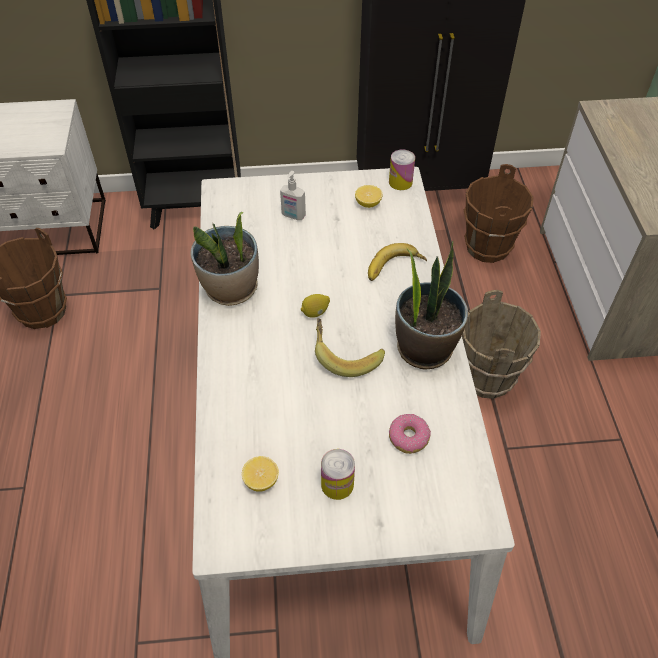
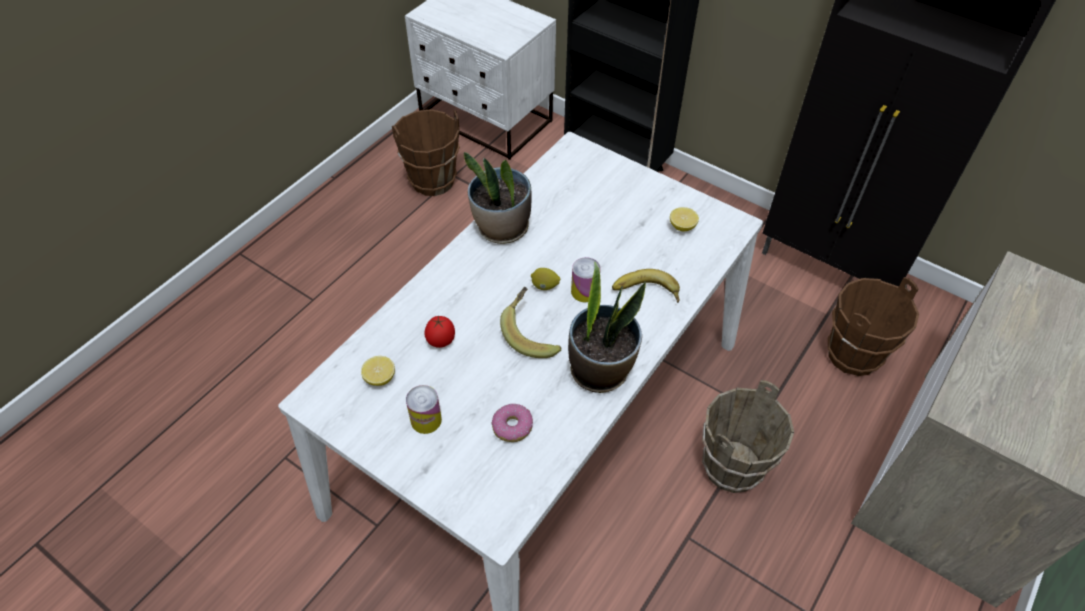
camera: 40 degrees right, 0 degrees up
soap dispenser [280,171,306,220] -> none
can [389,149,415,190] -> can moved to [571,257,601,303]
none -> tomato [424,316,455,348]

